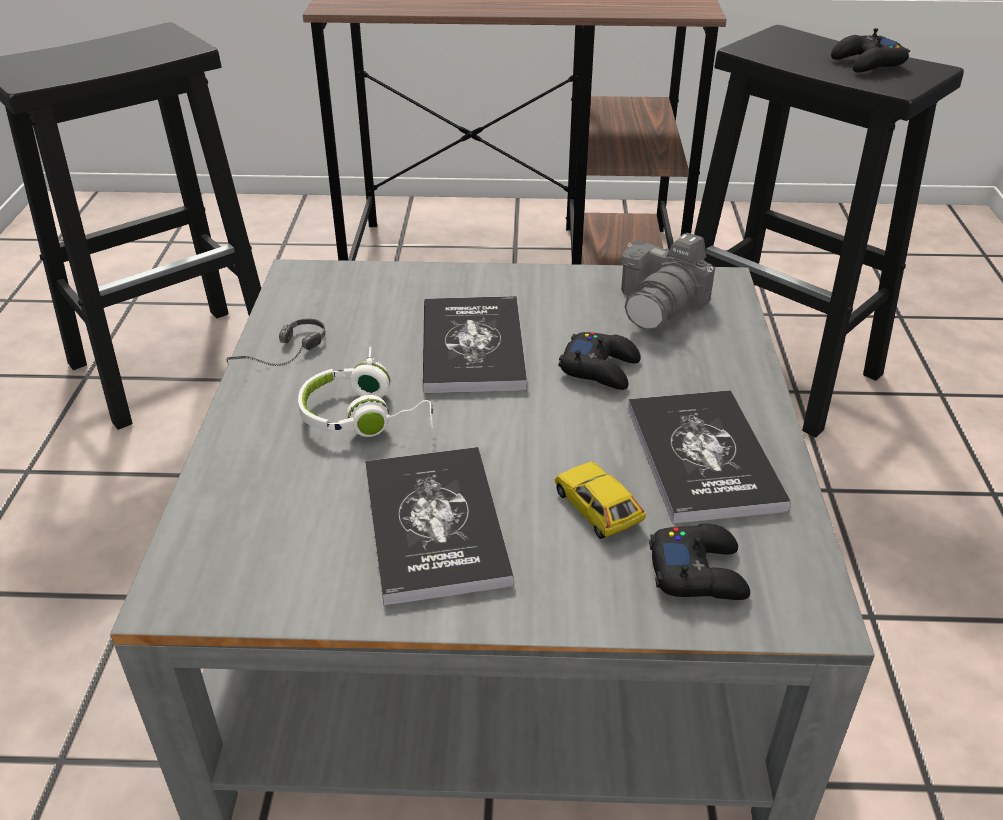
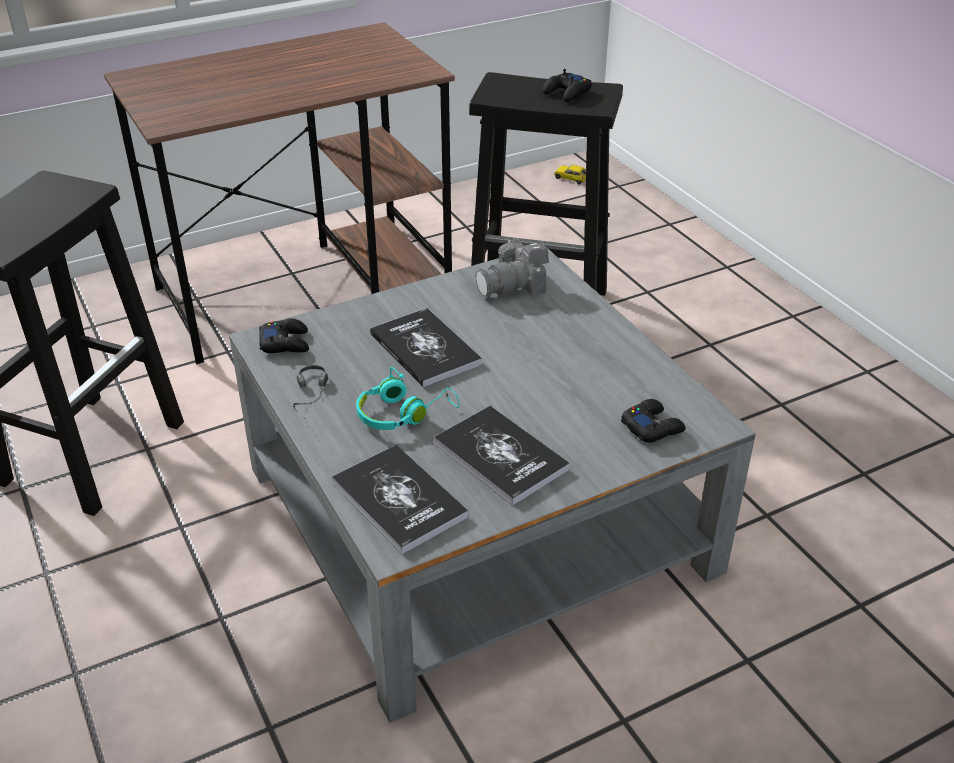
camera: 30 degrees left, 0 degrees up
white headphones [298,346,433,437] -> turquoise headphones [356,367,460,430]
toy car [555,462,646,539] -> toy car moved to [554,165,586,184]
black game controller [559,332,641,390] -> black game controller moved to [259,318,309,353]
camera [621,233,715,330] -> camera turned 60 degrees clockwise [475,240,549,297]
book [628,390,791,524] -> book moved to [332,445,469,554]

